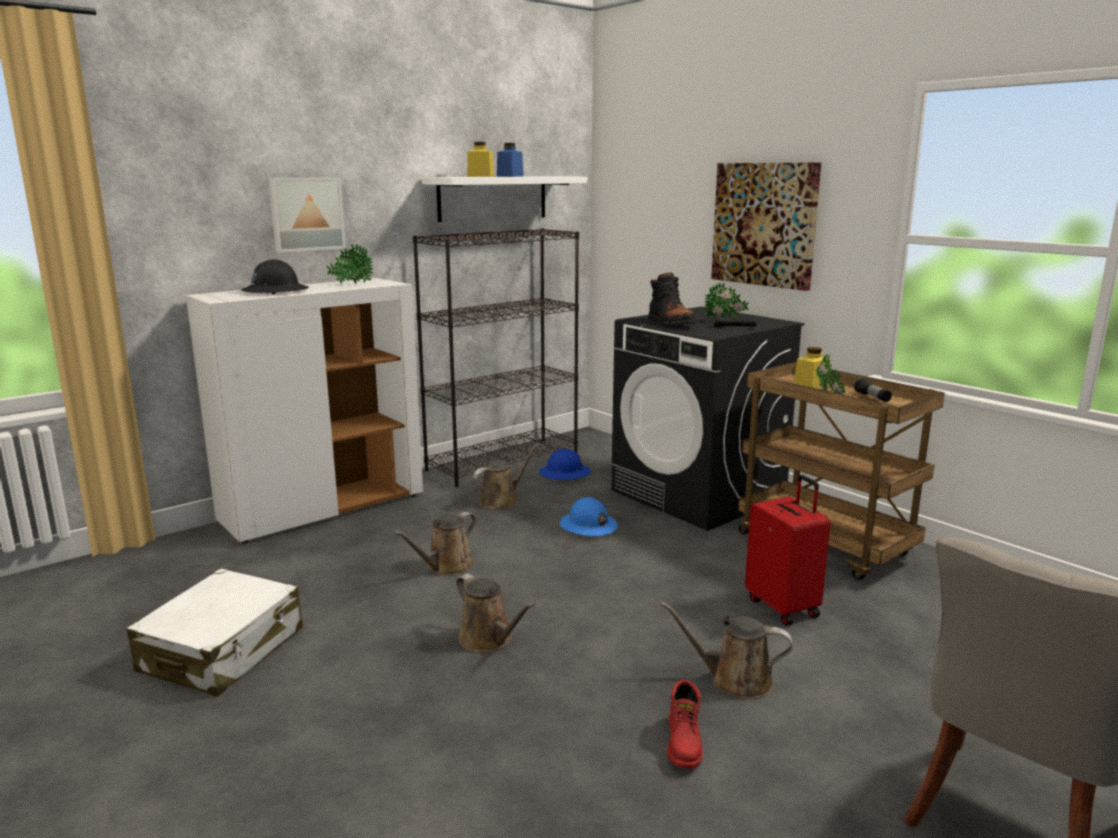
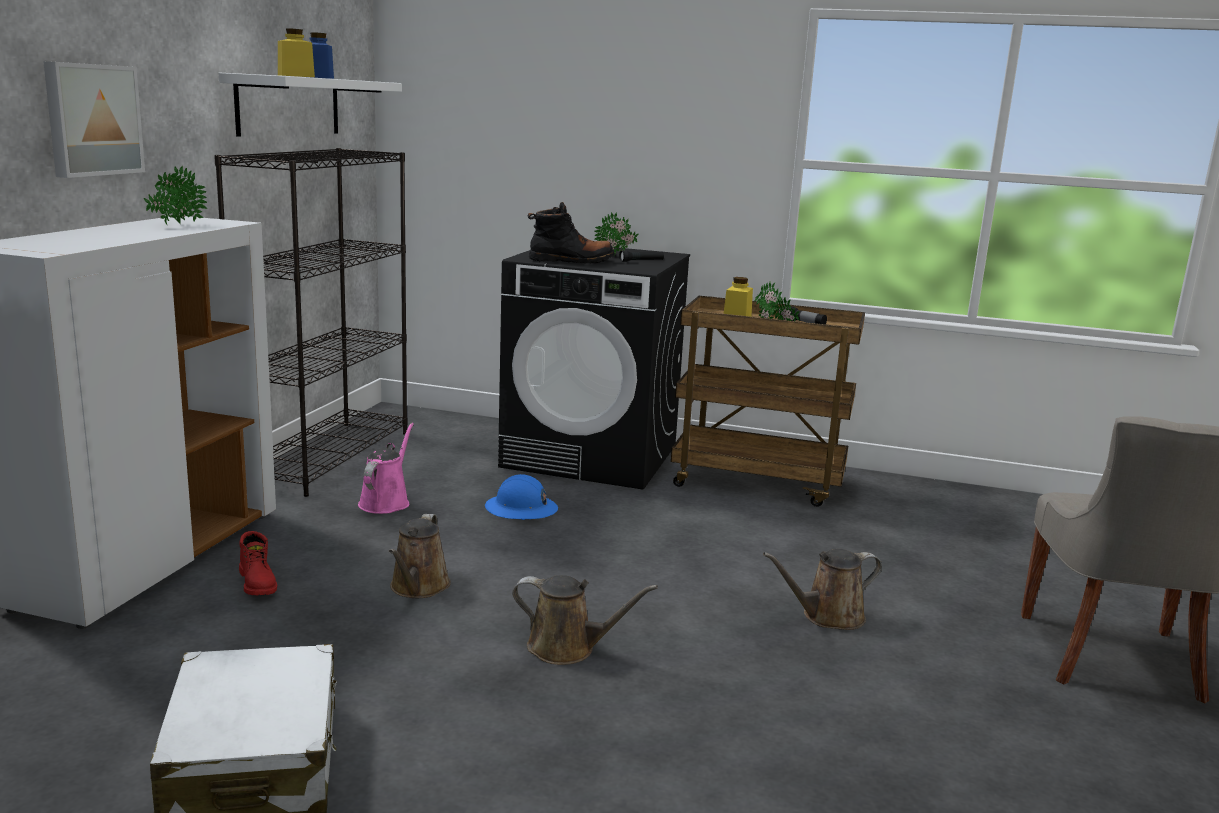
camera: 35 degrees left, 0 degrees up
black hard hat [241,259,309,295] -> none
brown watering can [472,444,539,509] -> pink watering can [358,423,414,514]
blue hard hat [539,449,591,480] -> none
black boot [649,272,696,328] -> black boot turned 45 degrees counterclockwise [527,202,615,264]
red boot [667,680,703,769] -> red boot moved to [239,531,277,595]
picture [711,162,821,291] -> none
red suitcase [745,475,831,626] -> none

